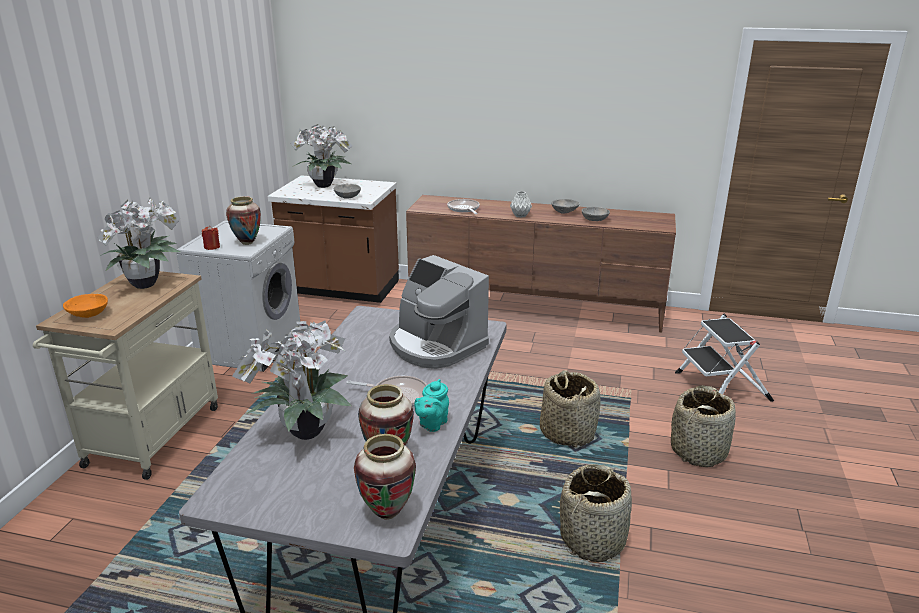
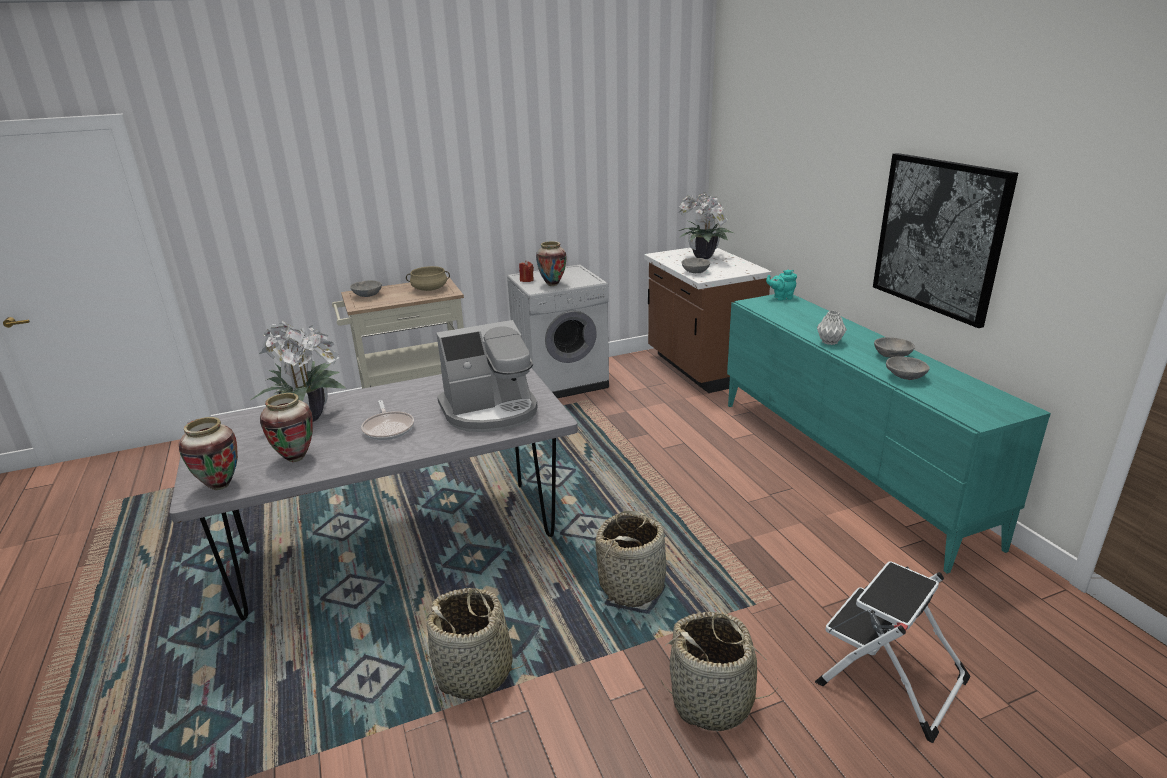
camera: 55 degrees right, 0 degrees up
orange bowl [63,294,108,318] -> grey bowl [350,280,382,297]
potted plant [98,198,180,289] -> beige cooking pot [406,266,450,291]
coffee machine [389,255,489,369] -> coffee machine turned 120 degrees counterclockwise [436,320,538,432]
brown cabinet [406,195,676,333] -> turquoise cabinet [727,294,1051,574]
turquoise teapot [414,379,449,432] -> turquoise teapot moved to [766,270,797,300]
frying pan [447,199,480,214] -> none
none -> picture [873,153,1018,328]

